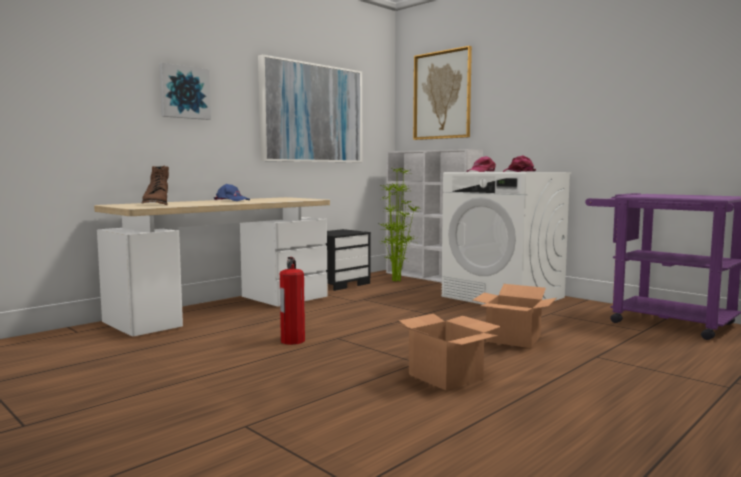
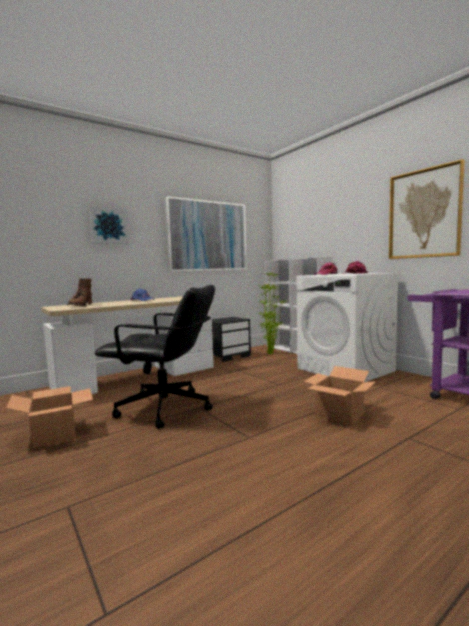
camera: 10 degrees right, 0 degrees up
fire extinguisher [280,257,305,345] -> black office chair [95,285,215,429]
cardboard box [393,314,501,391] -> cardboard box moved to [6,386,93,448]
picture [413,46,472,140] -> picture moved to [389,159,465,259]

